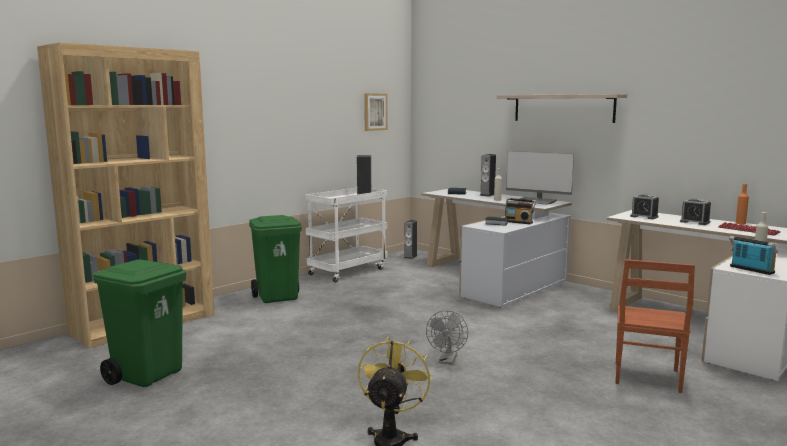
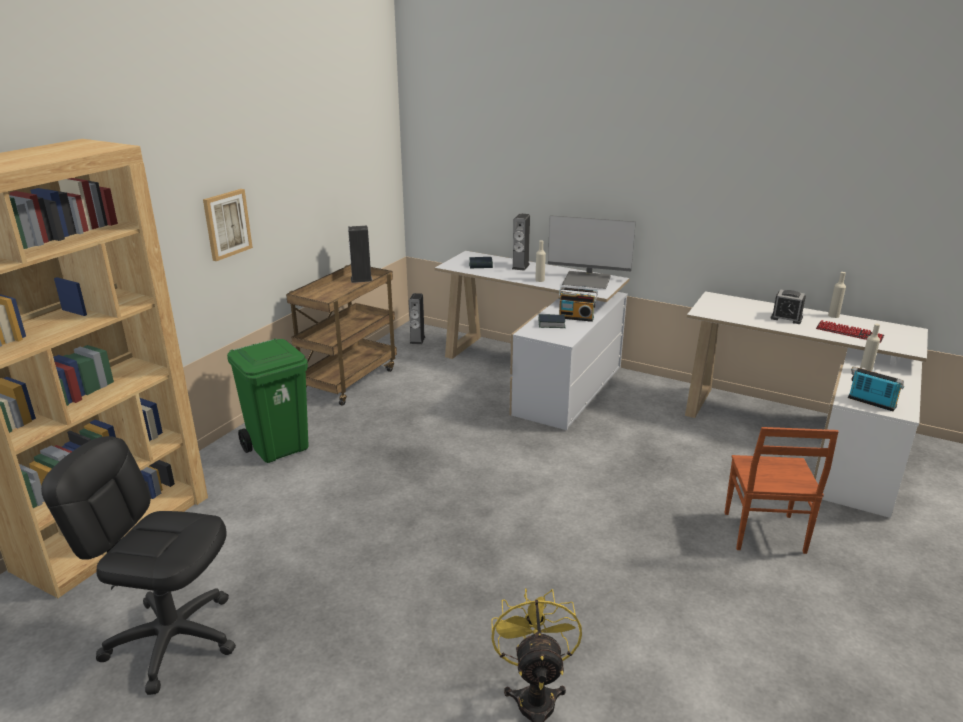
camera: 15 degrees left, 15 degrees up
green trash can [93,259,186,387] -> black office chair [41,436,236,695]
white cart [305,188,388,282] -> brown cart [286,264,397,406]
picture [364,93,388,131] -> picture moved to [203,189,253,261]
grey fan [426,310,468,365] -> none
shelf [497,94,627,123] -> none
alarm clock [630,194,659,219] -> none
orange bottle [736,184,749,225] -> beige bottle [828,272,846,318]

